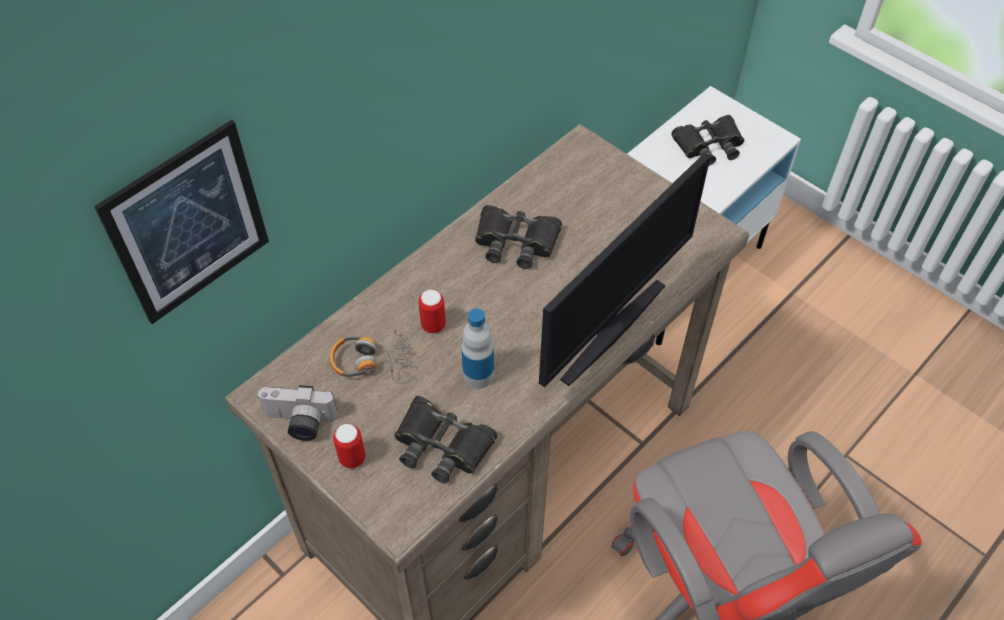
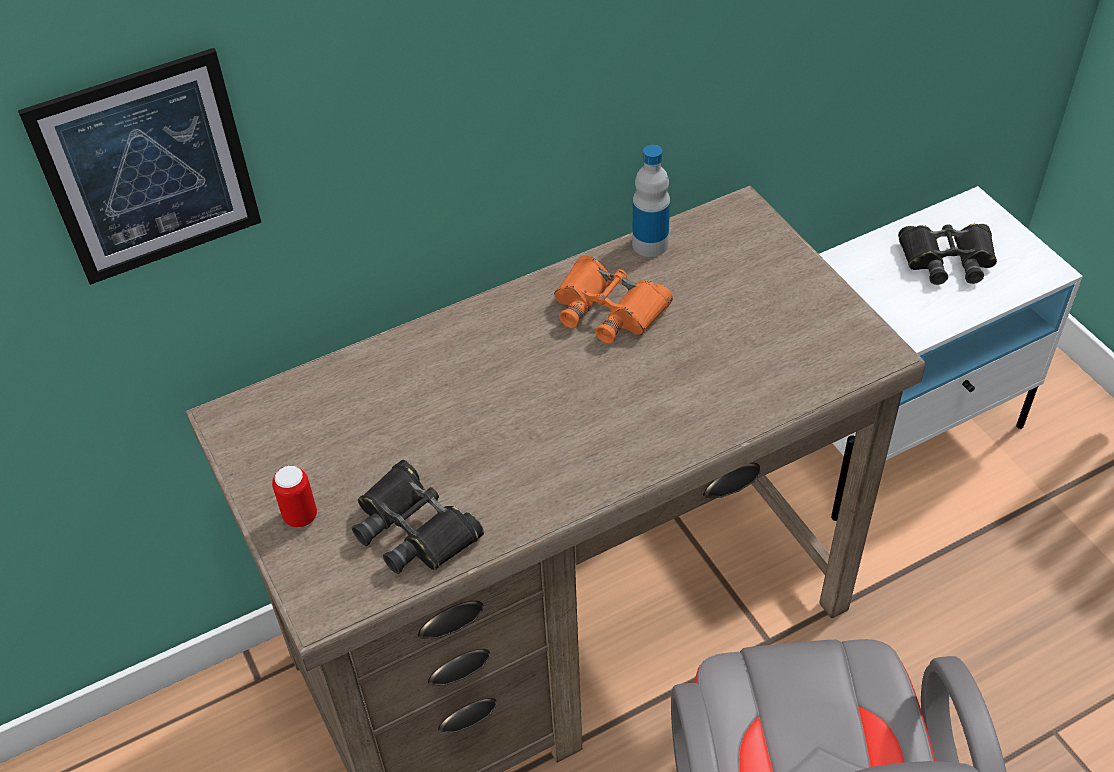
camera: 20 degrees right, 5 degrees down
camera [257,385,338,441] -> none
headphones [330,327,413,384] -> none
can [419,290,446,334] -> none
bottle [461,308,494,389] -> bottle moved to [632,145,670,257]
black binoculars [475,205,562,269] -> orange binoculars [554,255,673,344]
monitor [539,153,711,388] -> none

